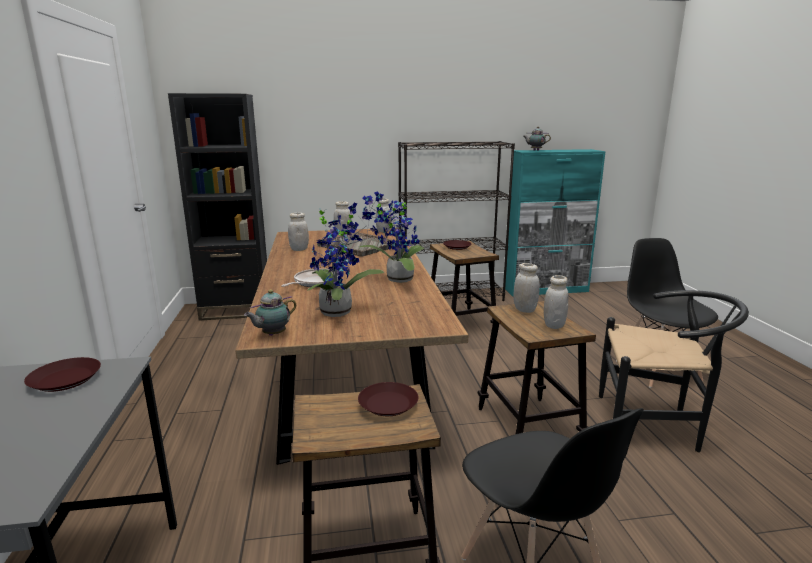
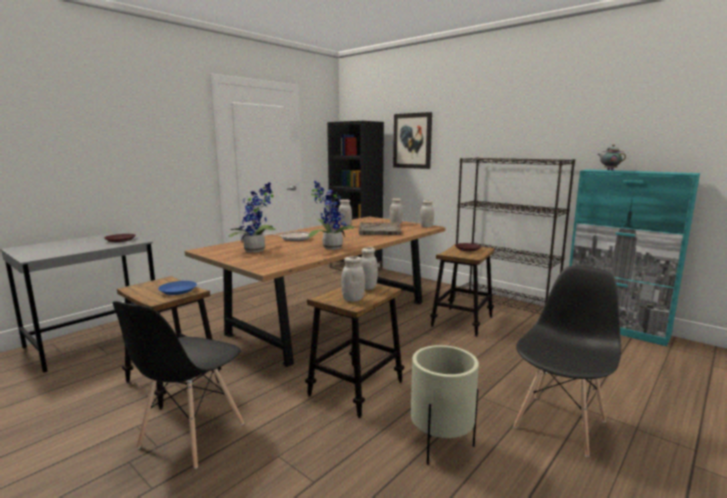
camera: 50 degrees right, 5 degrees down
teapot [244,290,296,336] -> none
brown plate [358,382,419,416] -> blue plate [158,281,197,295]
black chair [599,290,749,452] -> beige planter [411,345,479,465]
none -> picture [393,112,432,169]

